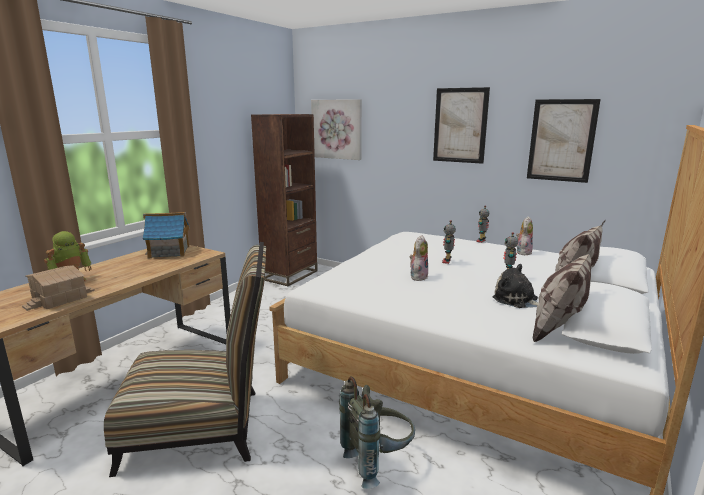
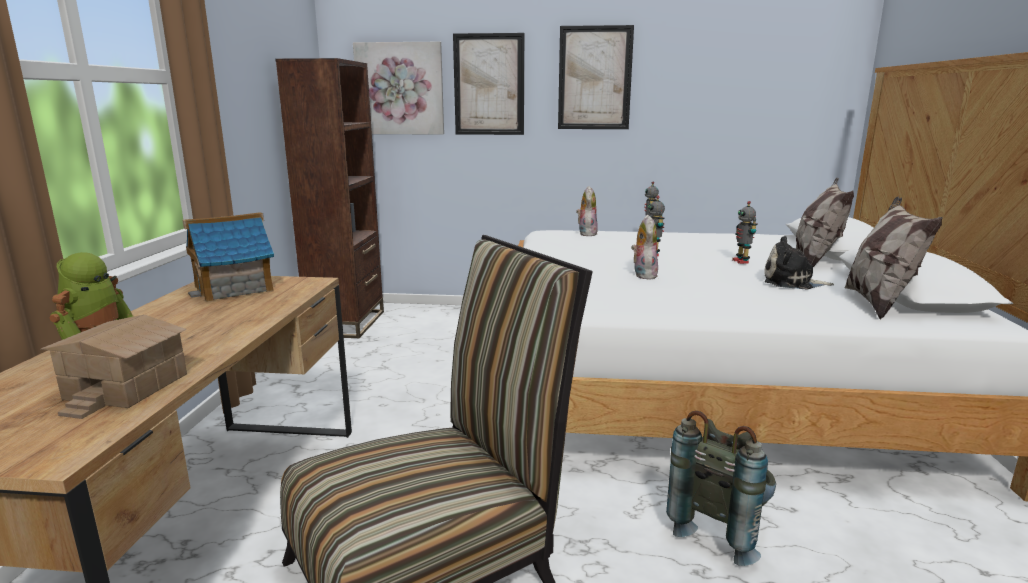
camera: 25 degrees left, 0 degrees up
plush toy [516,216,533,255] -> plush toy moved to [576,186,598,236]
picture [527,99,601,183] -> picture moved to [453,33,524,135]

